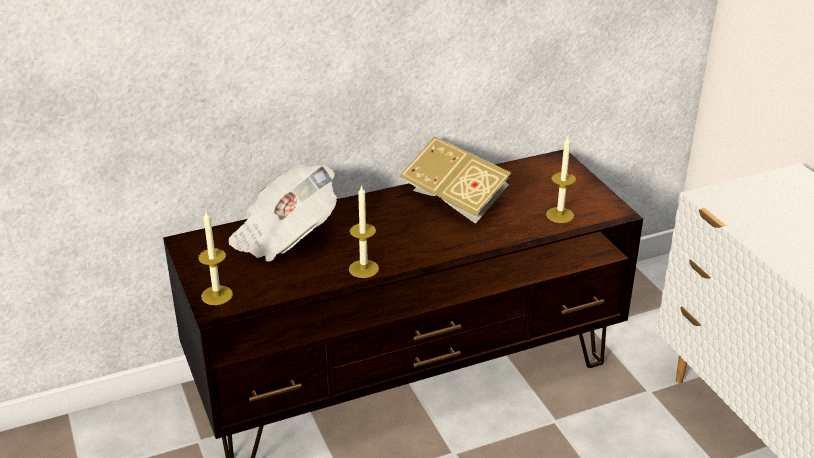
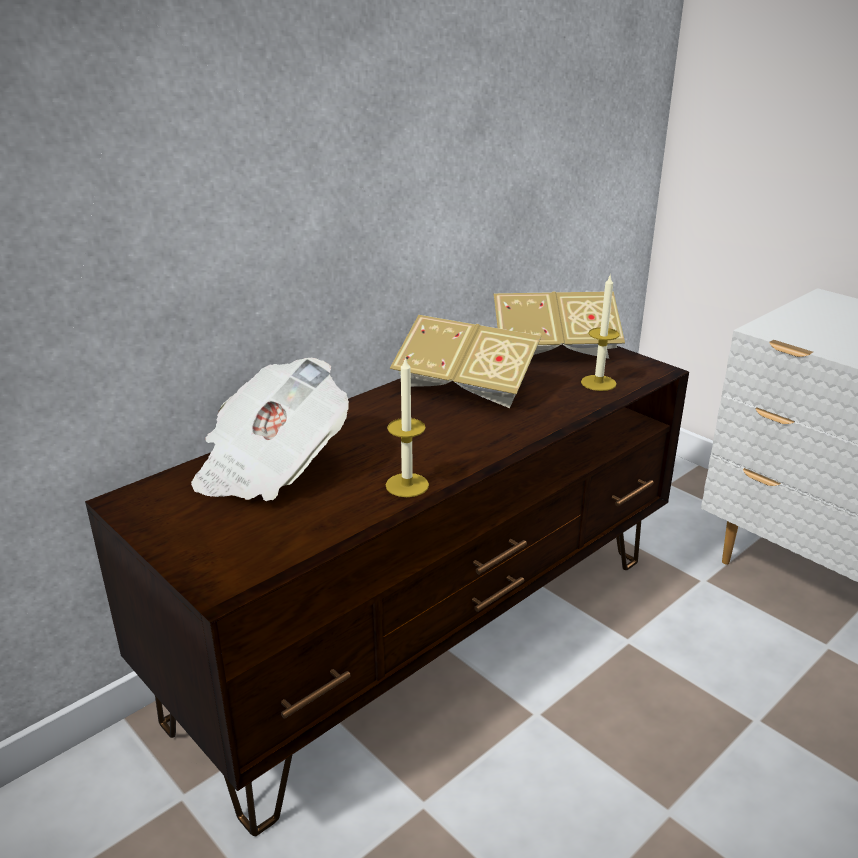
camera: 20 degrees left, 5 degrees down
candle [198,211,233,305] -> none
none -> book [494,291,625,359]

